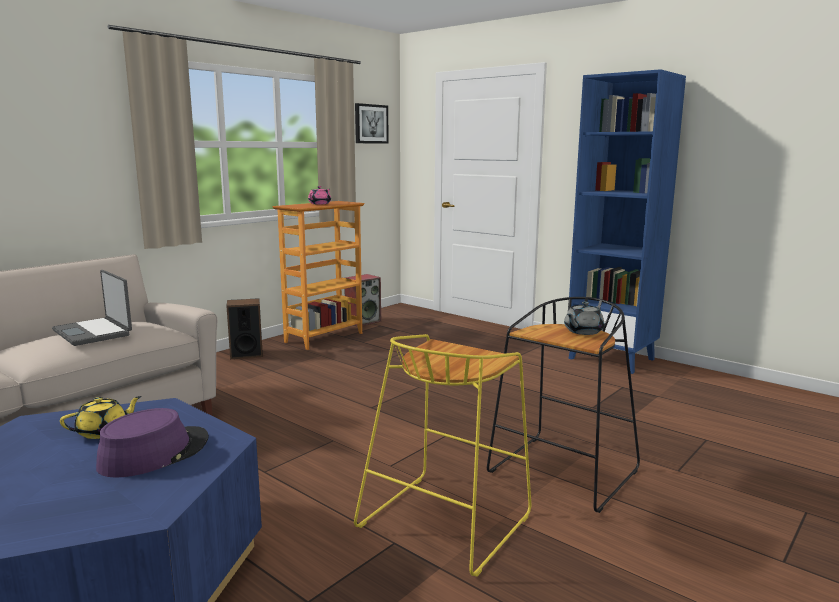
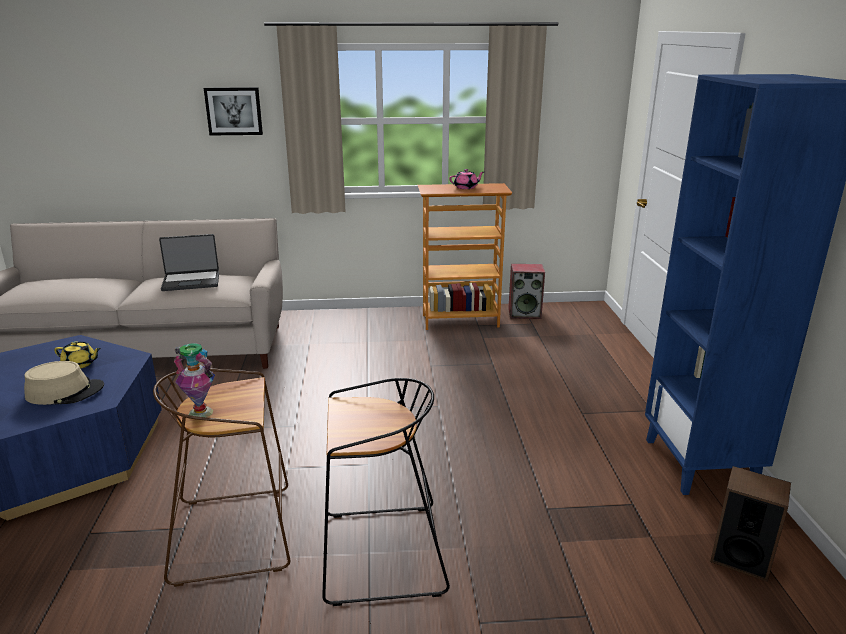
camera: 45 degrees right, 10 degrees up
laptop [52,270,132,346] -> laptop turned 105 degrees counterclockwise [159,234,219,291]
purple hat [96,408,209,478] -> beige hat [24,361,104,405]
speaker [227,298,263,359] -> speaker moved to [710,466,791,582]
yellow stool [354,334,531,577] -> brown stool [153,368,290,587]
picture [355,103,389,144] -> picture moved to [204,87,263,136]
grey teapot [564,302,604,335] -> none
none -> vase [174,343,215,417]

